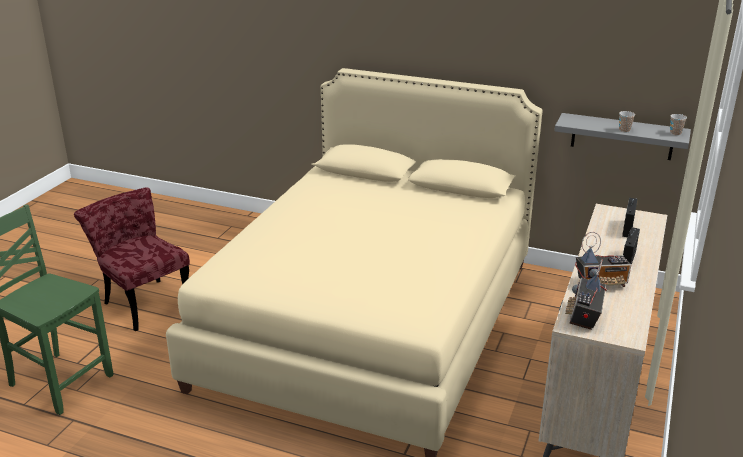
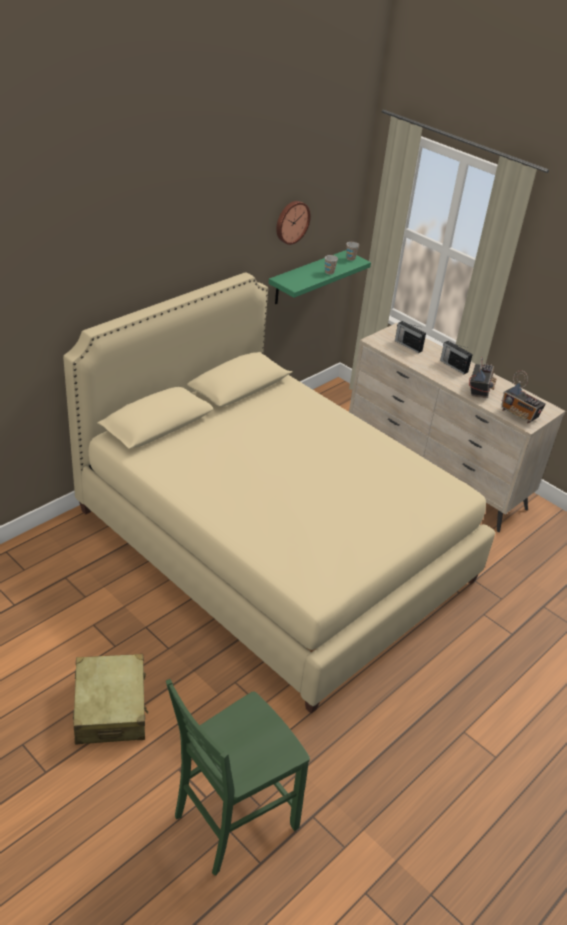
camera: 70 degrees left, 10 degrees up
red chair [74,188,190,331] -> beige suitcase [73,654,148,745]
grey shelf [554,113,691,160] -> green shelf [269,250,371,304]
none -> wall clock [276,201,311,245]

